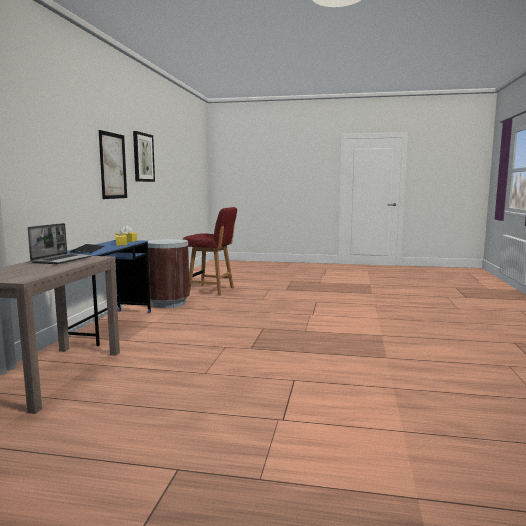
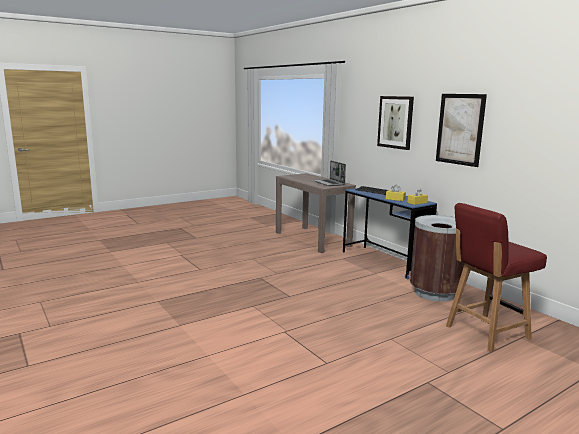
camera: 135 degrees right, 5 degrees up
picture [133,131,155,182] -> picture moved to [377,96,414,150]

